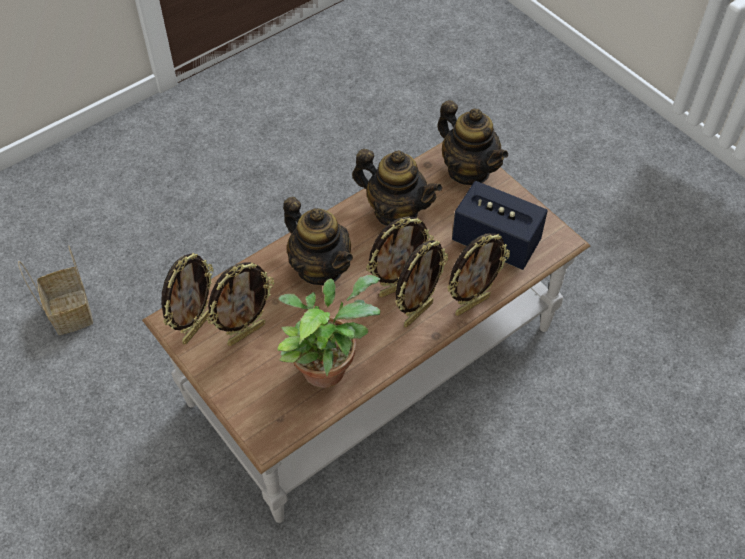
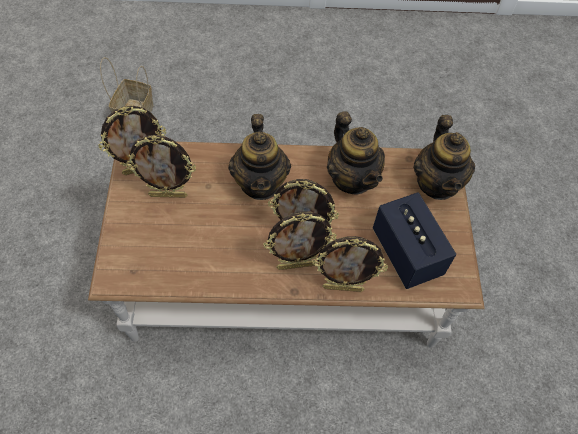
camera: 35 degrees right, 5 degrees up
potted plant [277,275,380,388] -> none

